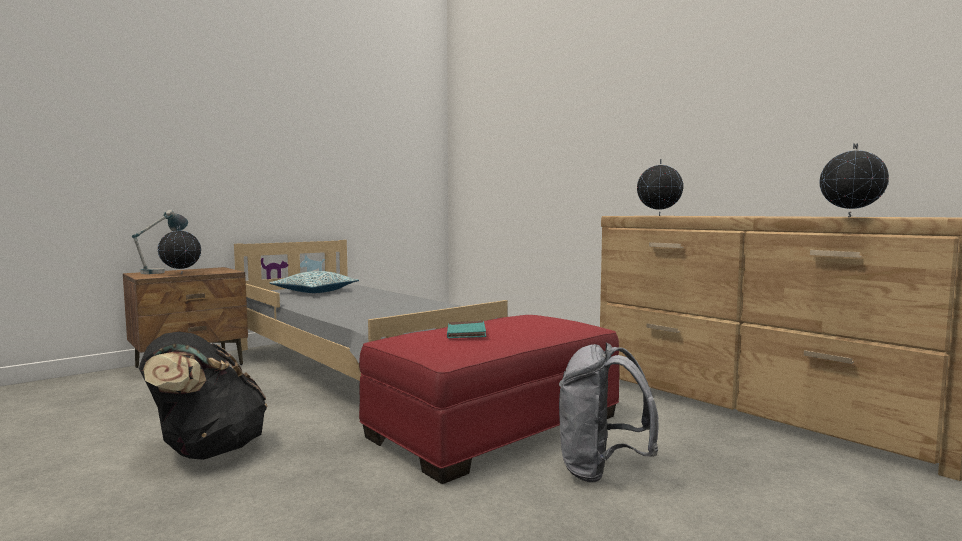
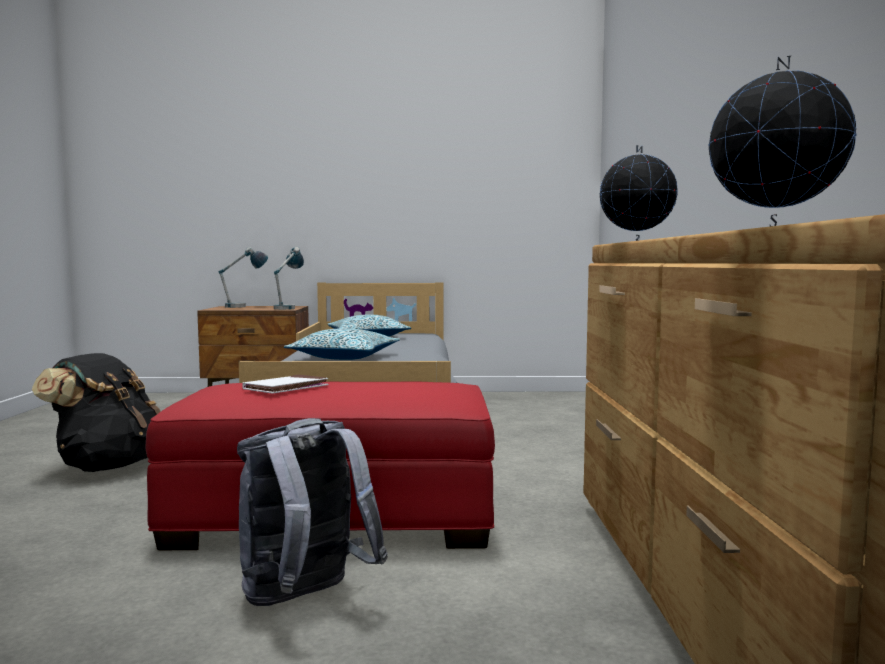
camera: 40 degrees right, 0 degrees up
globe [158,226,201,274] -> none
turquoise book [447,321,486,338] -> white book [242,375,328,394]
none -> table lamp [274,247,304,310]
none -> pillow [284,328,400,360]

